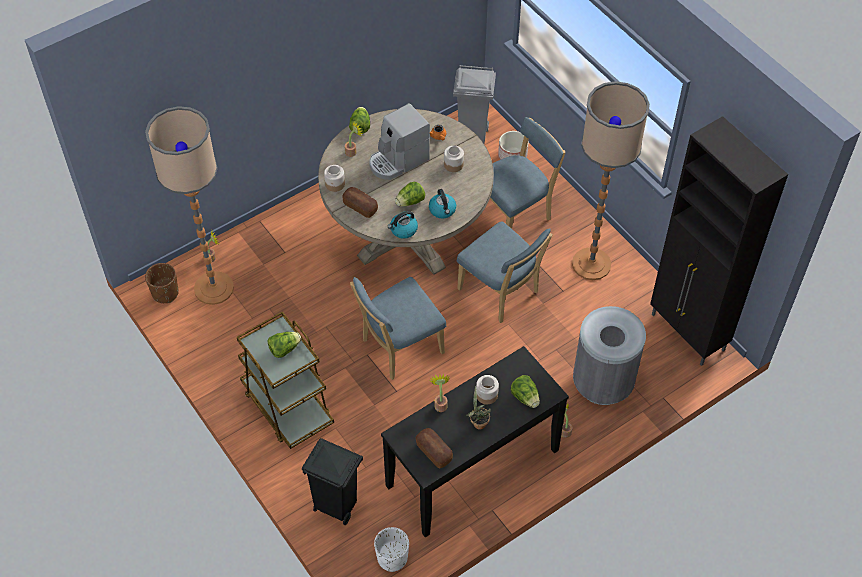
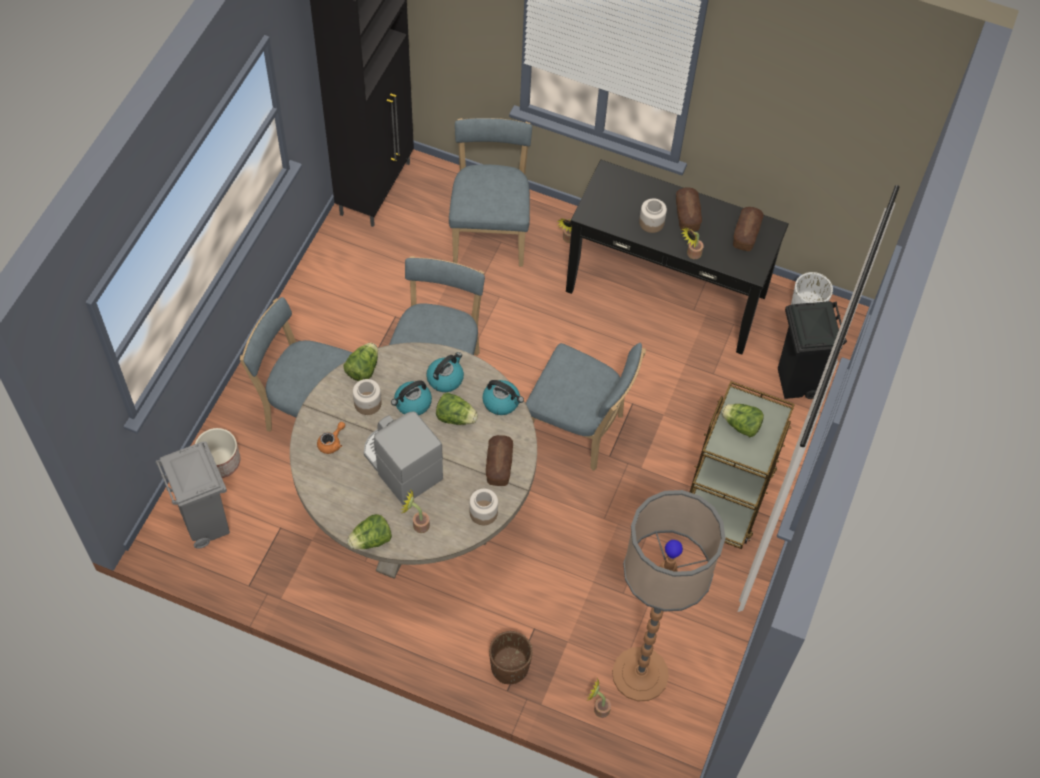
camera: 125 degrees left, 5 degrees up
brown planter [145,263,179,303] -> brown planter moved to [489,631,533,684]
coffee machine [370,103,430,180] -> coffee machine turned 150 degrees counterclockwise [364,411,443,505]
potted plant [467,386,491,430] -> bread [676,188,702,232]
lettuce [511,375,540,408] -> lettuce moved to [344,343,378,381]
floor lamp [572,81,650,280] -> none
grey trash can [573,306,646,405] -> blue chair [449,118,532,267]
none -> kettle [391,380,432,415]

